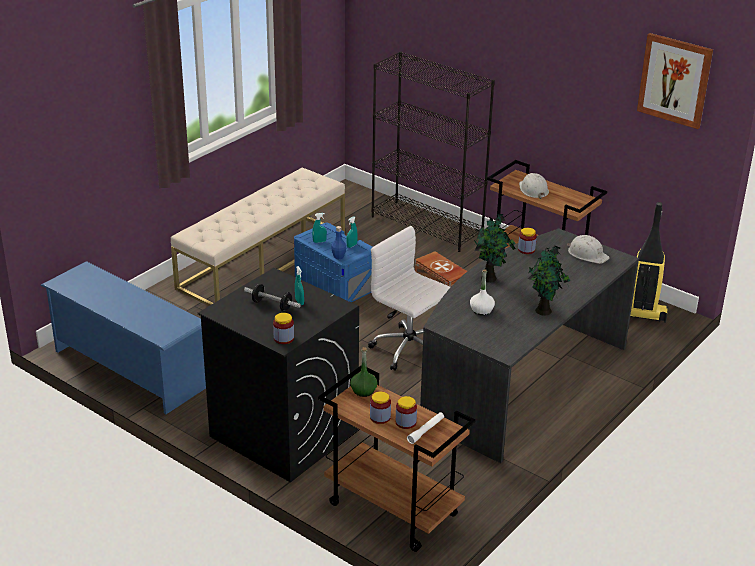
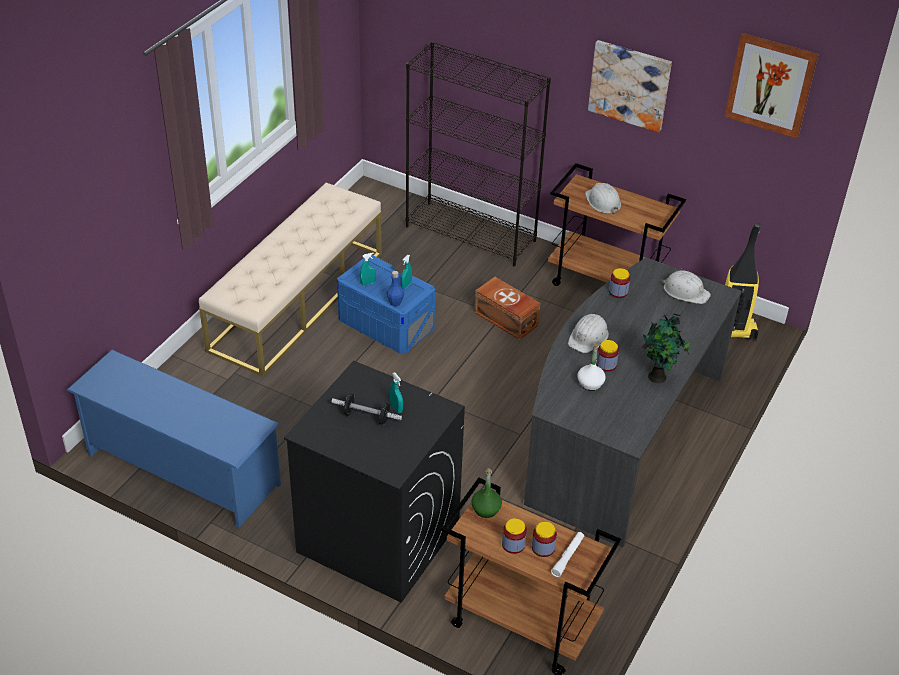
camera: 10 degrees left, 10 degrees up
jar [273,313,294,344] -> jar moved to [596,340,619,372]
white office chair [368,226,450,371] -> none
potted plant [473,214,516,283] -> white hard hat [568,314,609,353]
none -> picture [588,40,672,133]

